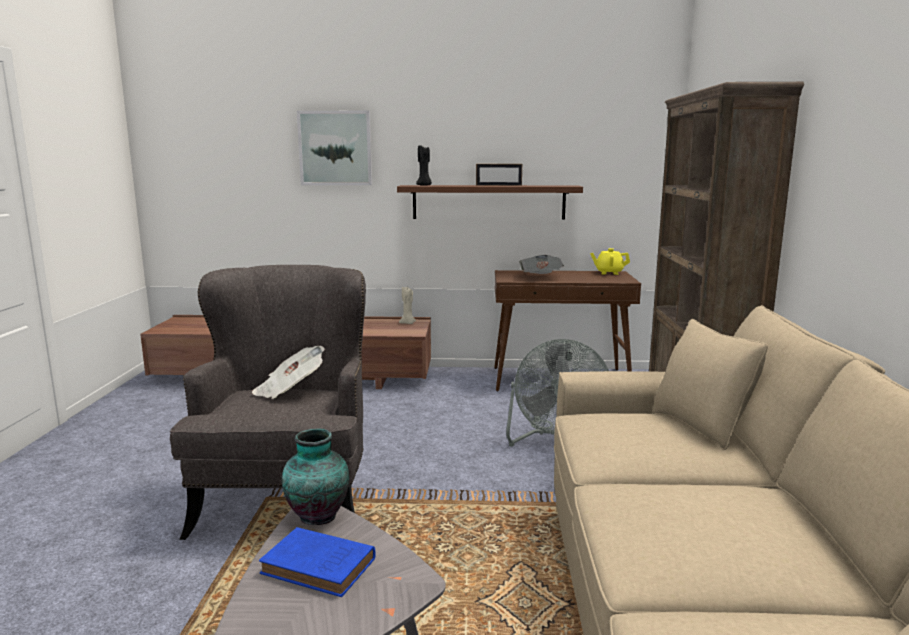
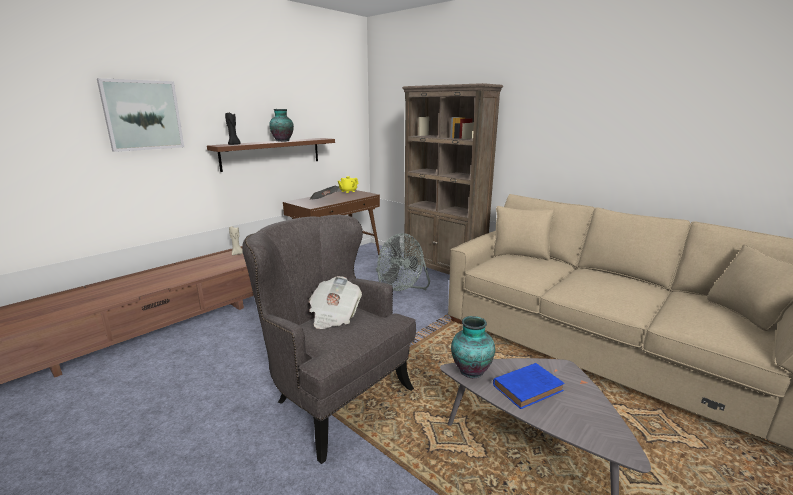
camera: 50 degrees left, 5 degrees up
picture frame [476,164,522,186] -> vase [269,109,294,142]

